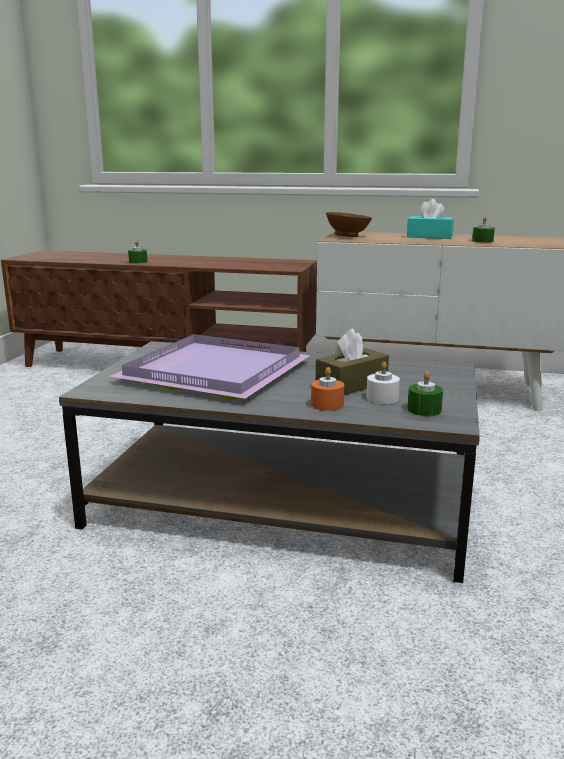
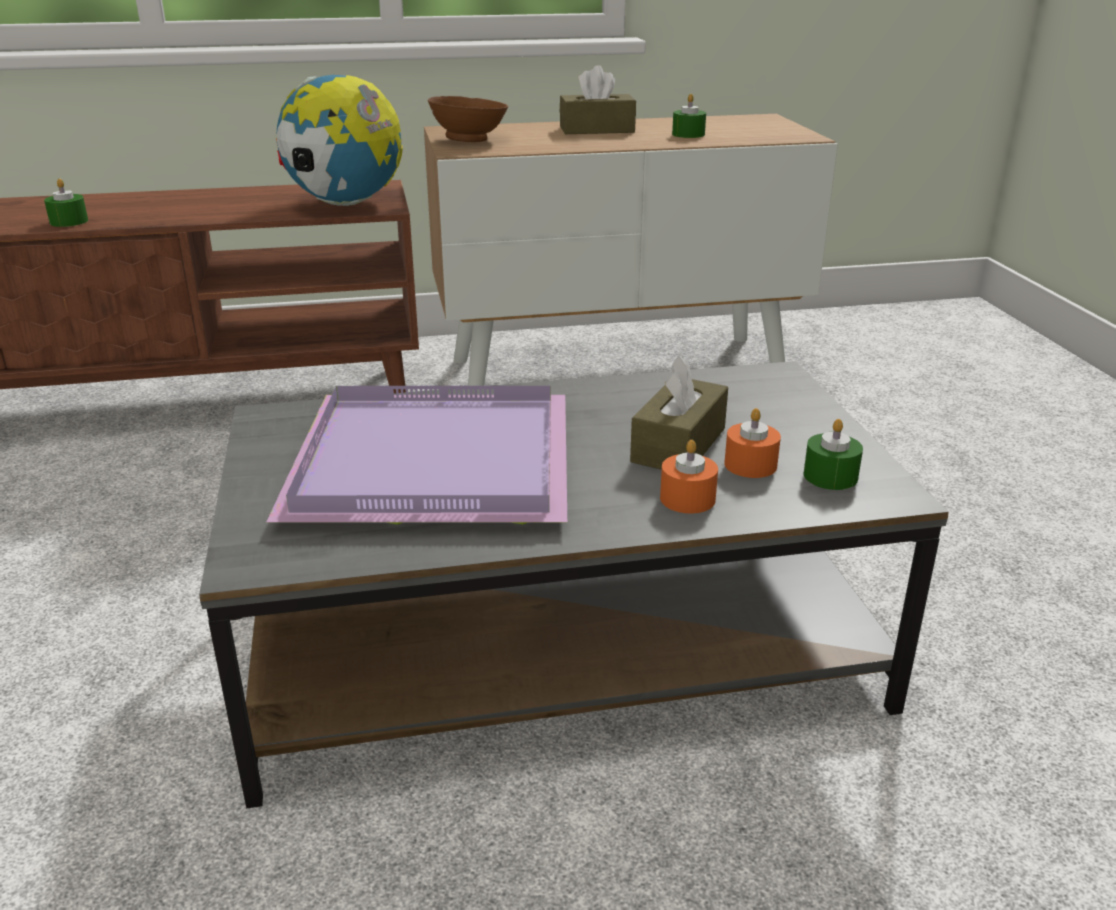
camera: 25 degrees left, 10 degrees up
white candle [366,361,400,404] -> orange candle [724,408,781,478]
turquoise tissue box [407,199,454,239] -> brown tissue box [560,65,636,134]
none -> globe [276,75,403,206]

